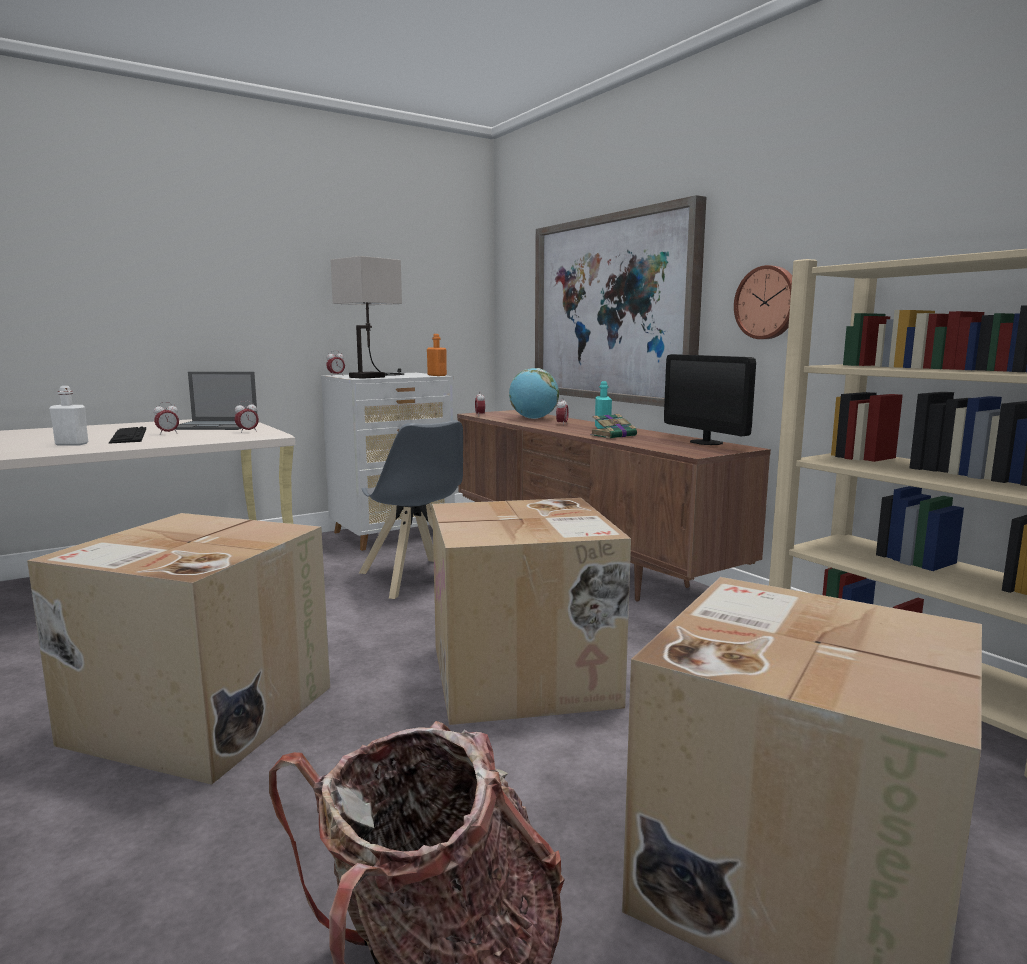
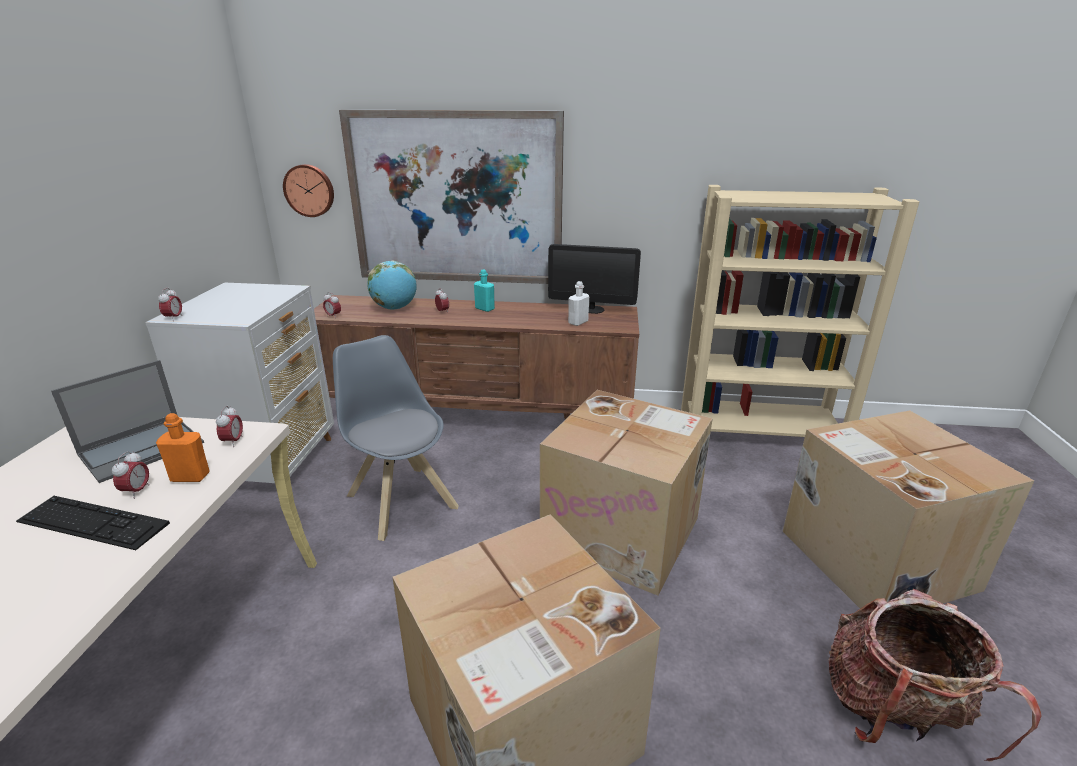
camera: 50 degrees left, 15 degrees up
white bottle [49,386,88,446] -> white bottle moved to [568,281,589,326]
table lamp [331,256,404,379] -> none
grey chair [359,420,463,599] -> grey chair turned 135 degrees counterclockwise [333,335,459,541]
orange bottle [427,334,447,376] -> orange bottle moved to [156,413,210,482]
book [590,414,638,439] -> none
wall clock [734,265,792,339] -> wall clock moved to [283,164,334,217]

